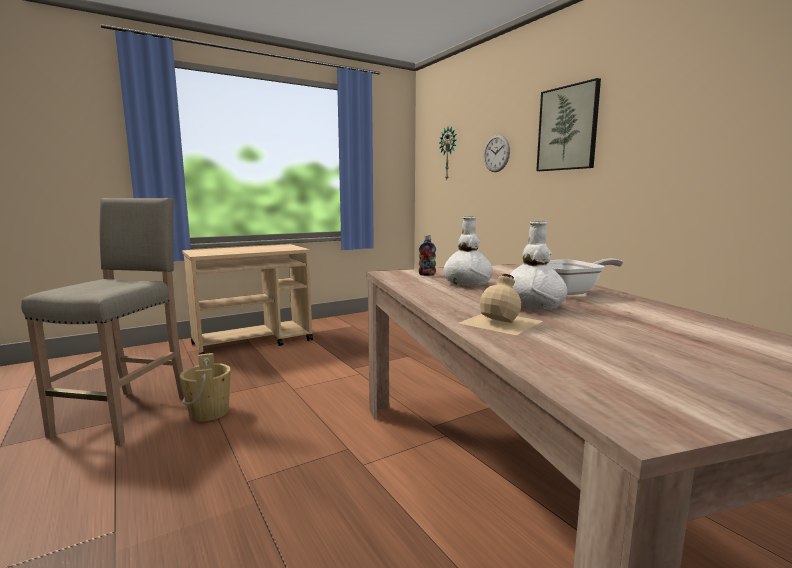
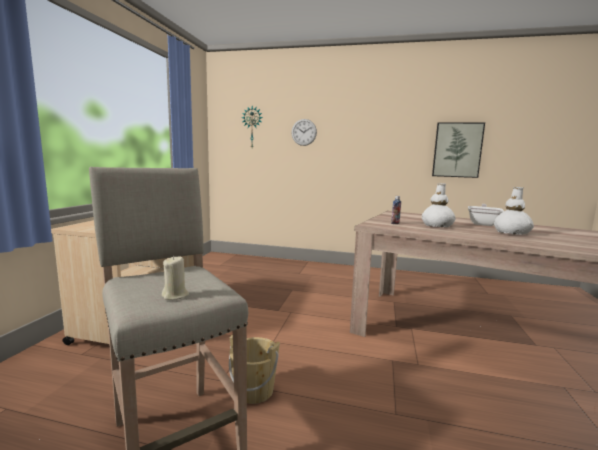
camera: 45 degrees left, 0 degrees up
beige bottle [459,274,542,335] -> none
picture [536,78,601,171] -> picture moved to [432,122,485,178]
none -> beige candle [162,256,189,300]

